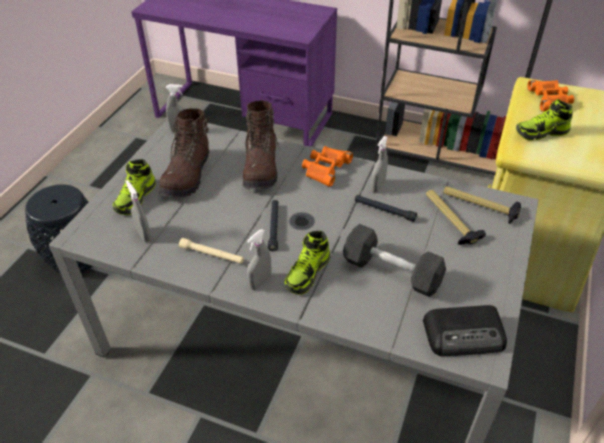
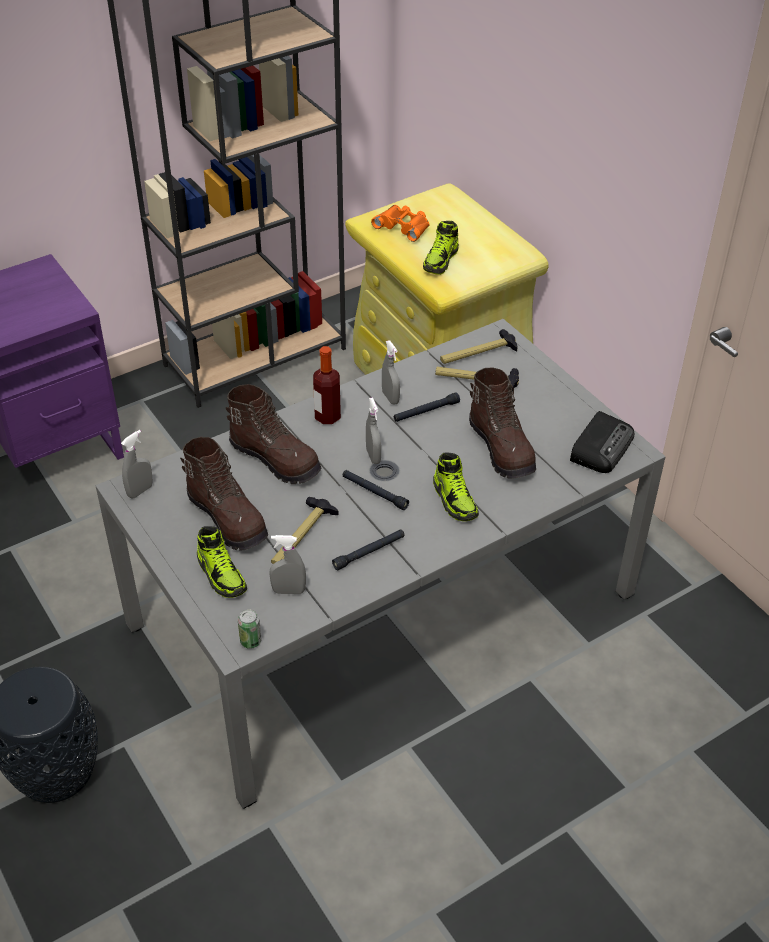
camera: 55 degrees left, 0 degrees up
beige flashlight [179,238,244,264] -> black flashlight [332,529,405,571]
grey spray bottle [247,229,271,290] -> grey spray bottle moved to [366,398,381,464]
orange binoculars [302,146,353,187] -> bottle [313,346,341,424]
black dumbbell [343,224,446,297] -> brown boot [469,368,536,479]
none -> can [238,609,262,649]
none -> hammer [271,497,339,564]

